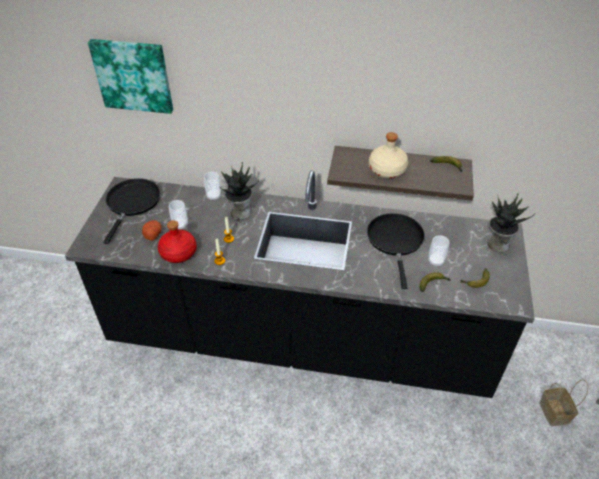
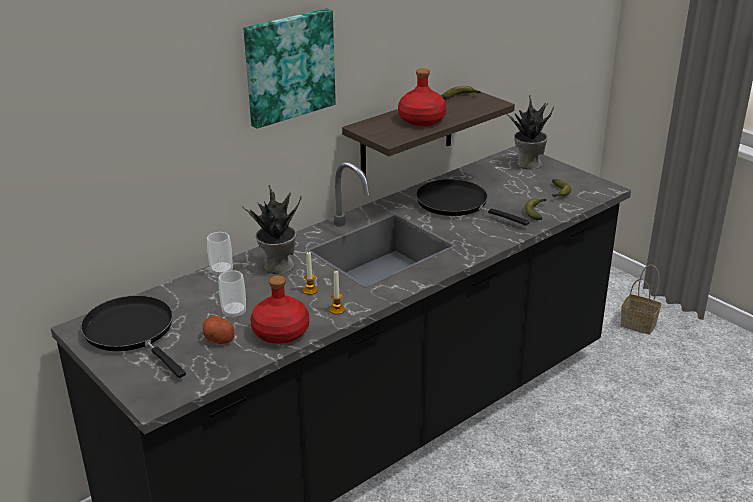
camera: 50 degrees left, 15 degrees down
picture [88,39,173,114] -> picture moved to [243,8,336,129]
beige bottle [369,132,409,178] -> red bottle [398,68,446,126]
cup [428,235,450,267] -> none

